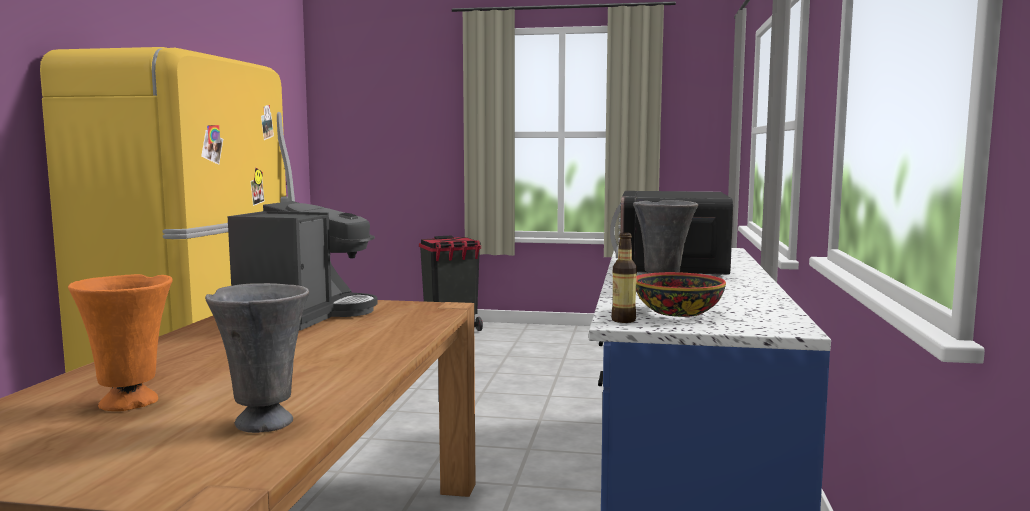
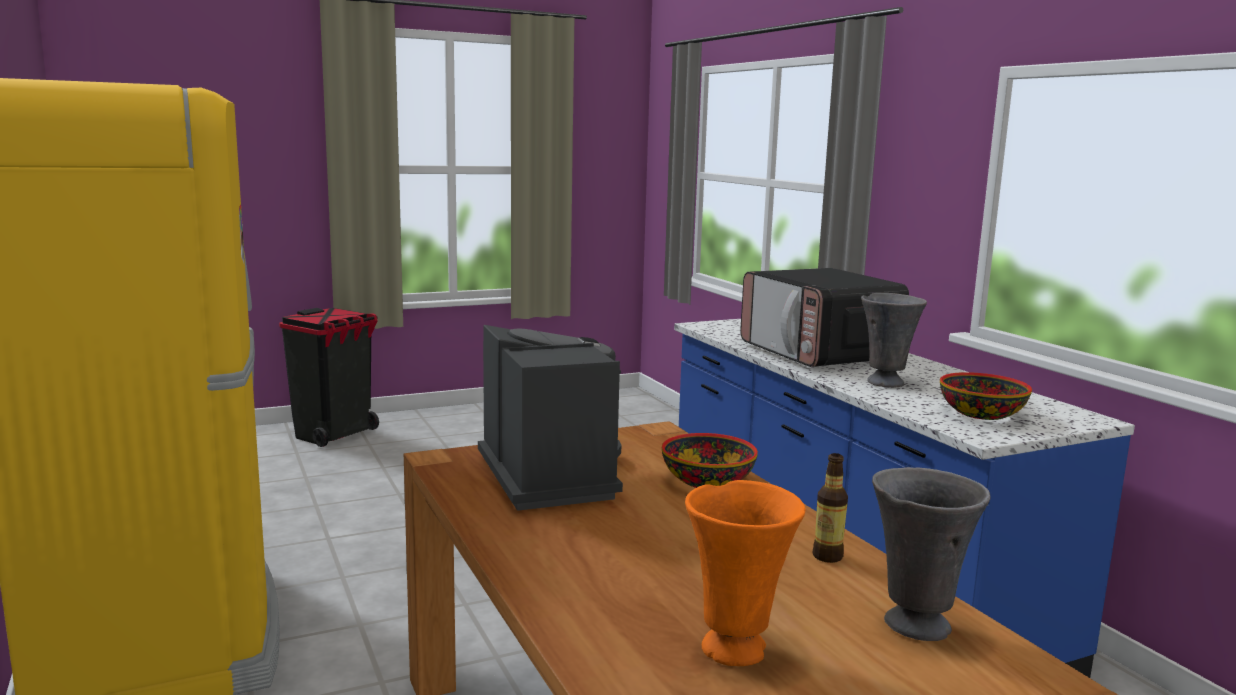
camera: 35 degrees left, 5 degrees up
bottle [611,232,637,323] -> bottle moved to [813,453,848,563]
none -> bowl [662,433,758,488]

